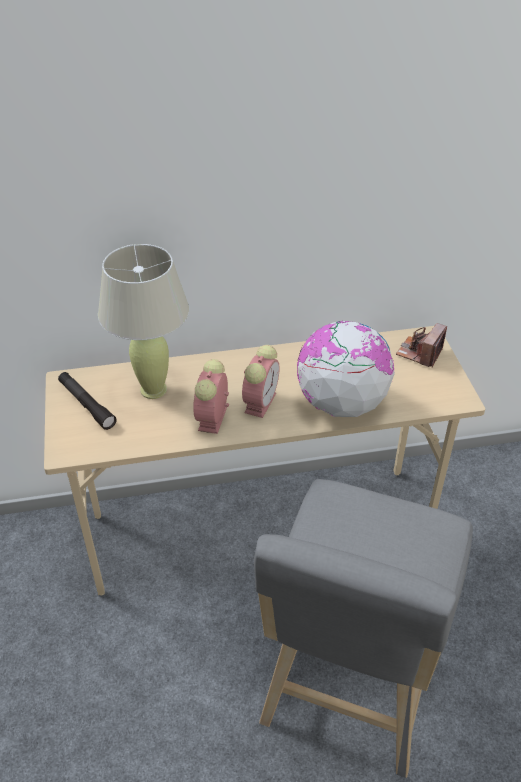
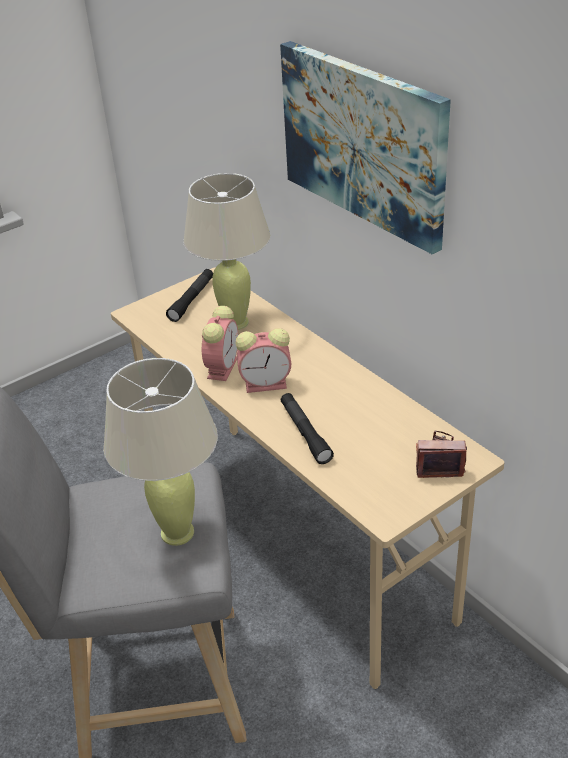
camera: 65 degrees right, 5 degrees down
alarm clock [193,359,229,434] -> alarm clock turned 120 degrees clockwise [202,306,238,381]
globe [297,320,395,417] -> black flashlight [281,393,334,464]
none -> beige table lamp [103,358,218,546]
none -> picture [280,41,451,254]

